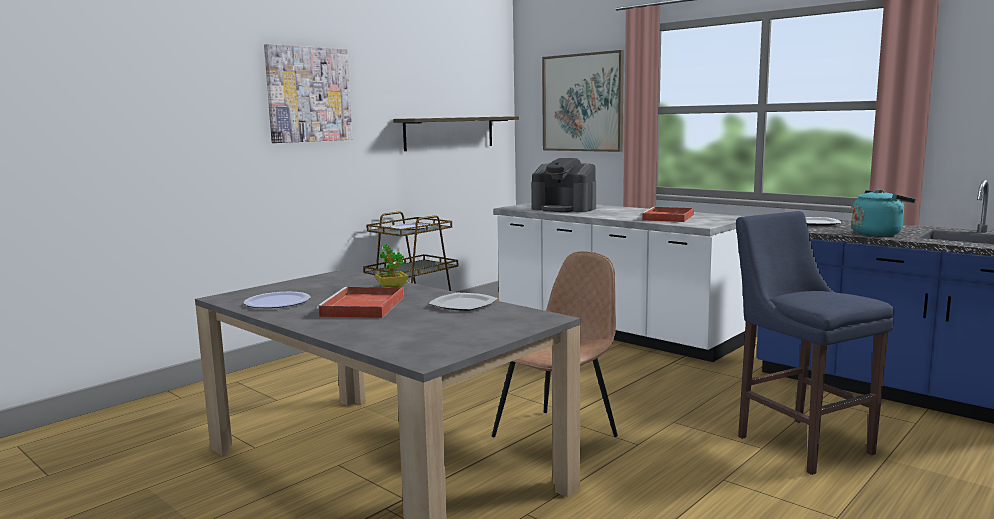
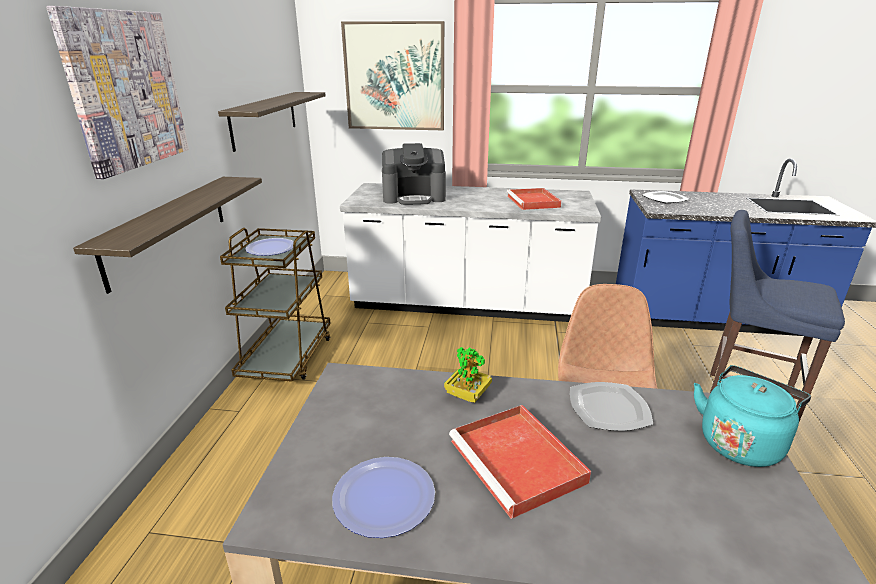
camera: 35 degrees left, 15 degrees up
turquoise kettle [851,189,916,236] -> turquoise kettle moved to [694,365,811,467]
none -> shelf [73,177,262,294]

